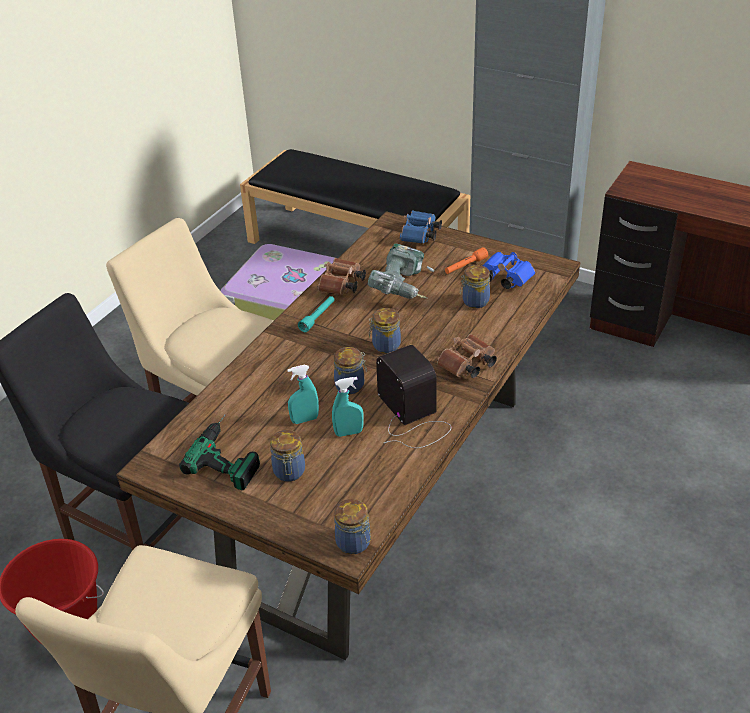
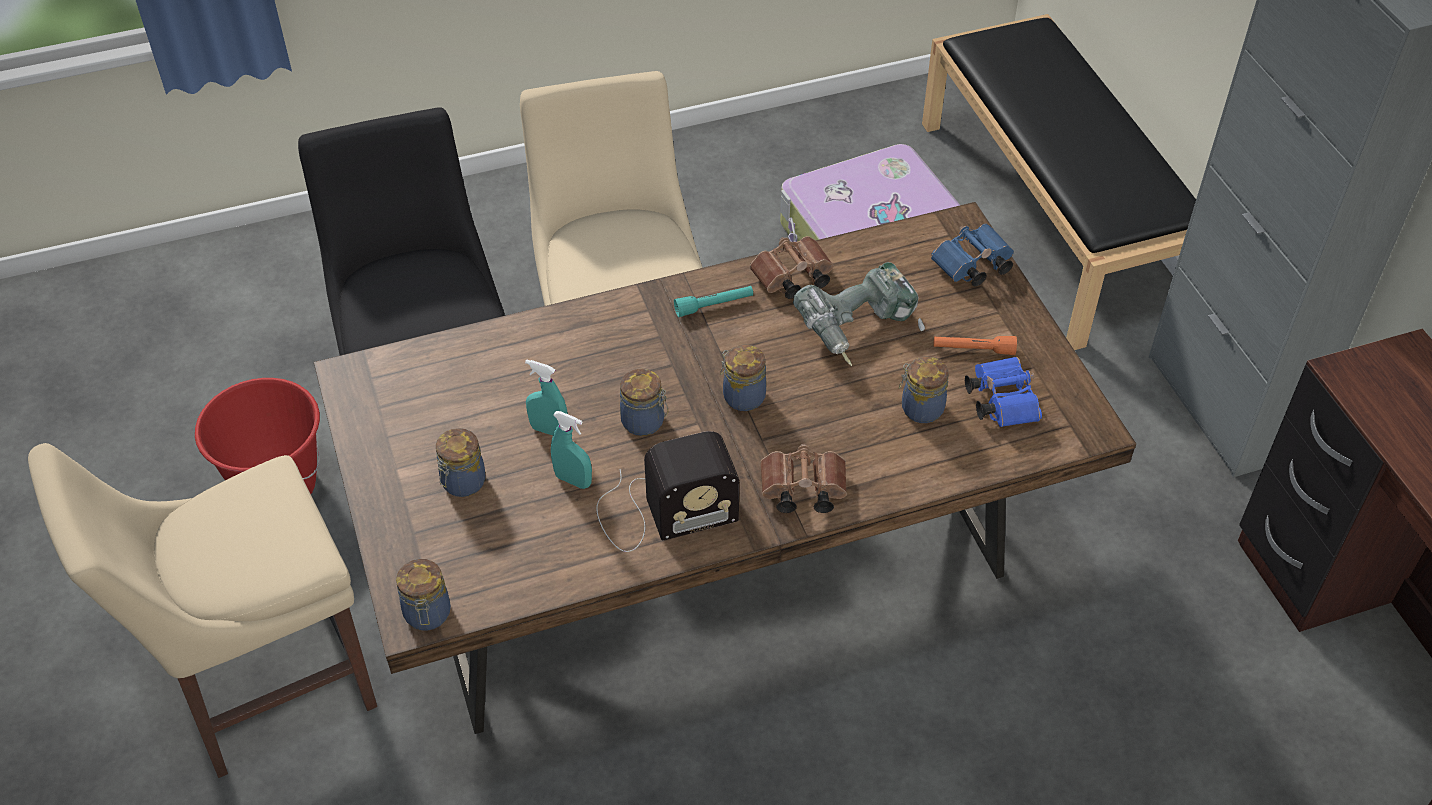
camera: 40 degrees right, 10 degrees up
power drill [179,414,260,490] -> none
radio [376,345,451,448] -> radio turned 60 degrees clockwise [596,431,739,552]

